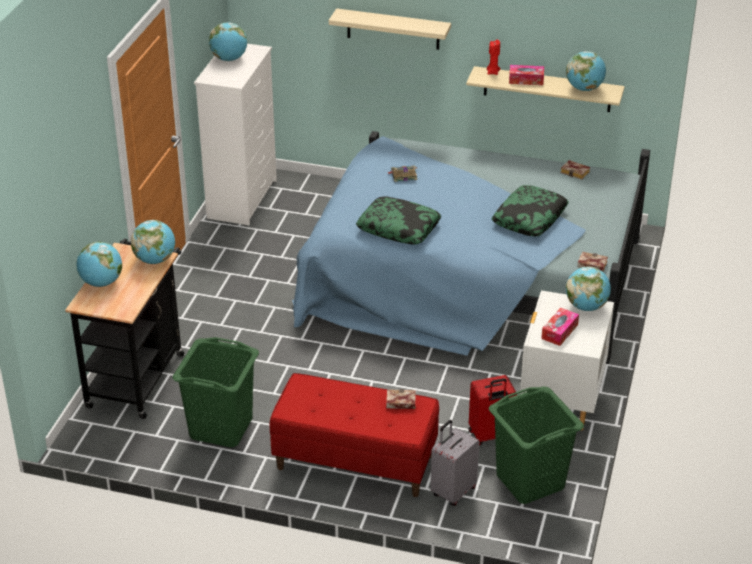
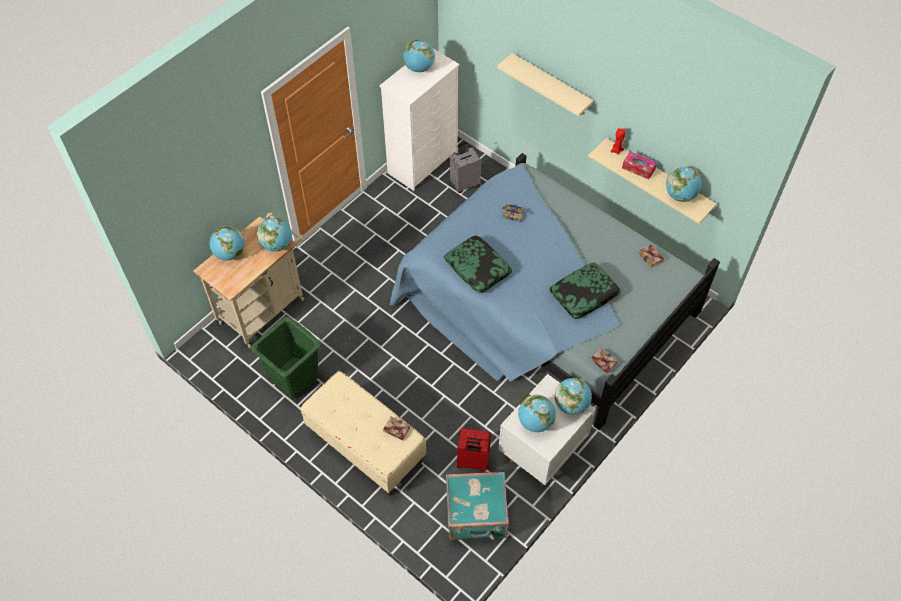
camera: 25 degrees right, 20 degrees up
black cart [65,239,184,419] -> beige cart [194,212,304,348]
red bench [270,373,439,497] -> beige bench [301,371,426,496]
grey suitcase [430,420,479,506] -> grey suitcase moved to [450,142,481,193]
green laundry basket [489,387,584,504] -> turquoise suitcase [446,472,509,540]
tissue box [541,308,579,346] -> globe [518,395,556,432]

